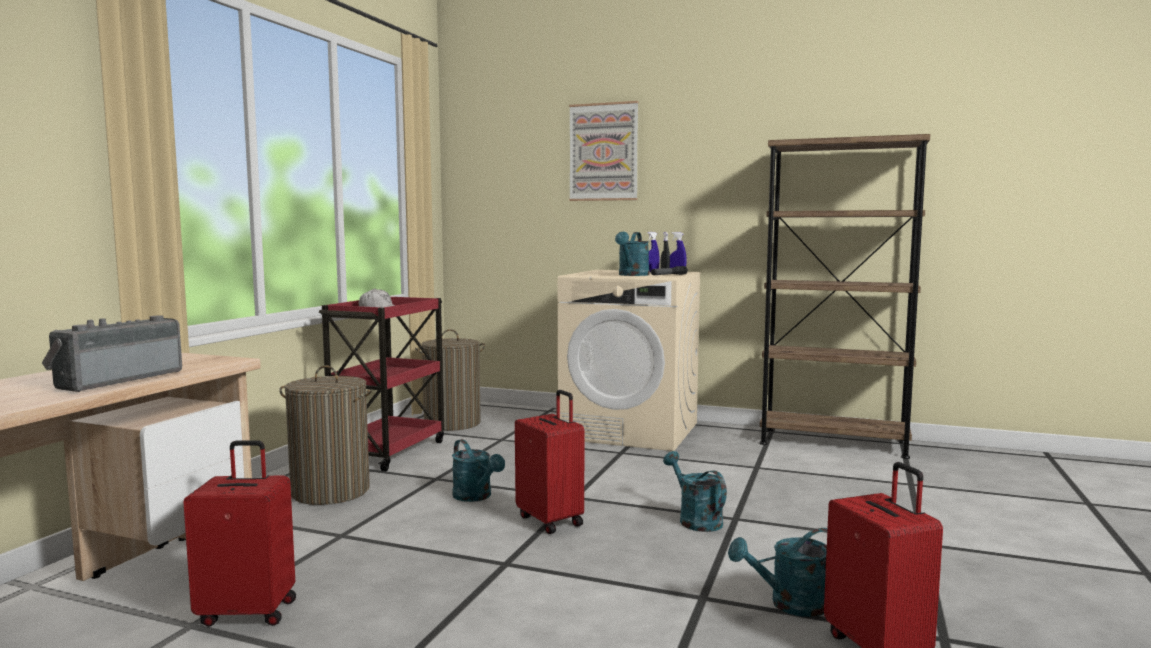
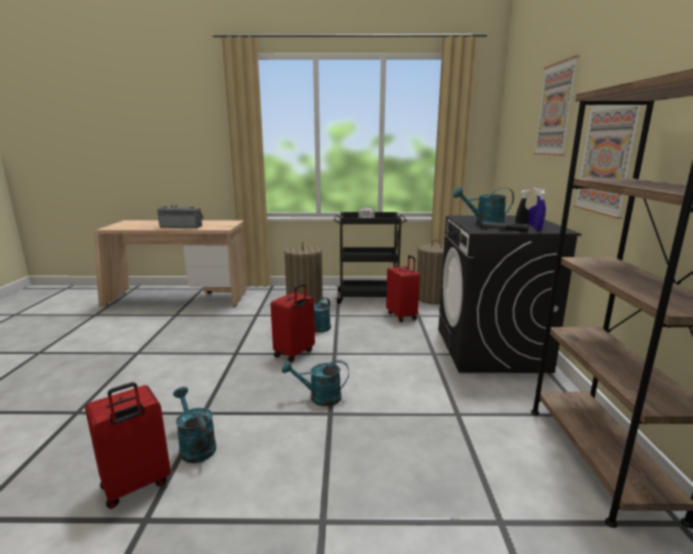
camera: 70 degrees right, 10 degrees up
red suitcase [183,440,296,627] -> red suitcase moved to [386,255,420,322]
red cart [319,297,444,472] -> black cart [334,212,407,304]
beige washing machine [558,270,701,451] -> black washing machine [438,216,581,373]
turquoise watering can [663,451,727,532] -> turquoise watering can turned 135 degrees counterclockwise [282,360,349,406]
none -> picture [574,105,641,219]

